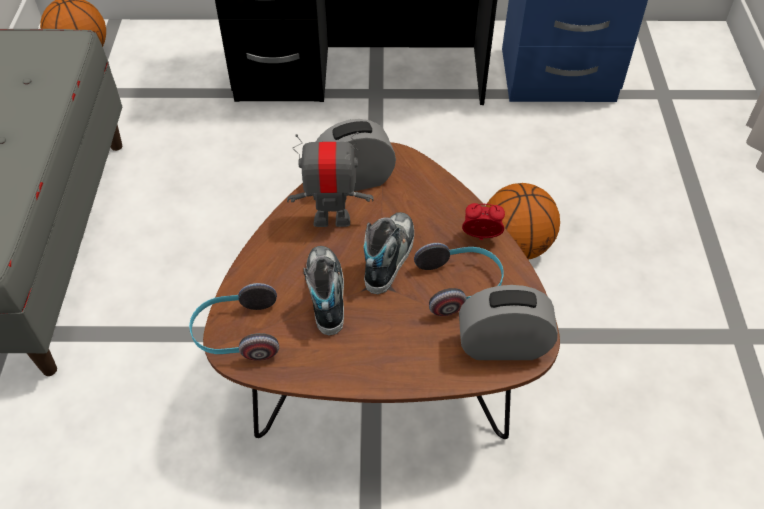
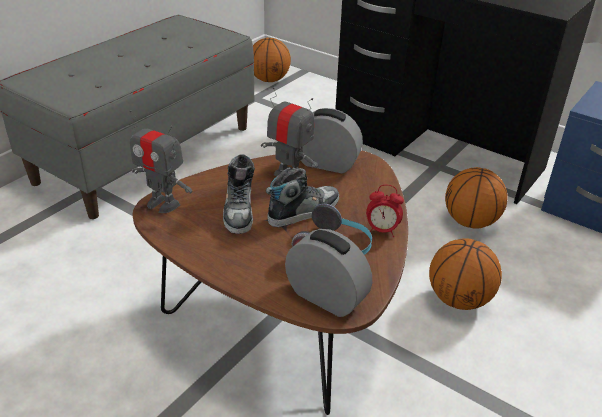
camera: 35 degrees right, 15 degrees down
headphones [189,283,279,361] -> toy robot [129,110,192,213]
shoe [303,246,344,336] -> shoe turned 150 degrees clockwise [223,154,255,234]
alarm clock [462,203,505,240] -> alarm clock turned 150 degrees clockwise [366,185,404,237]
none -> basketball [445,167,508,229]

